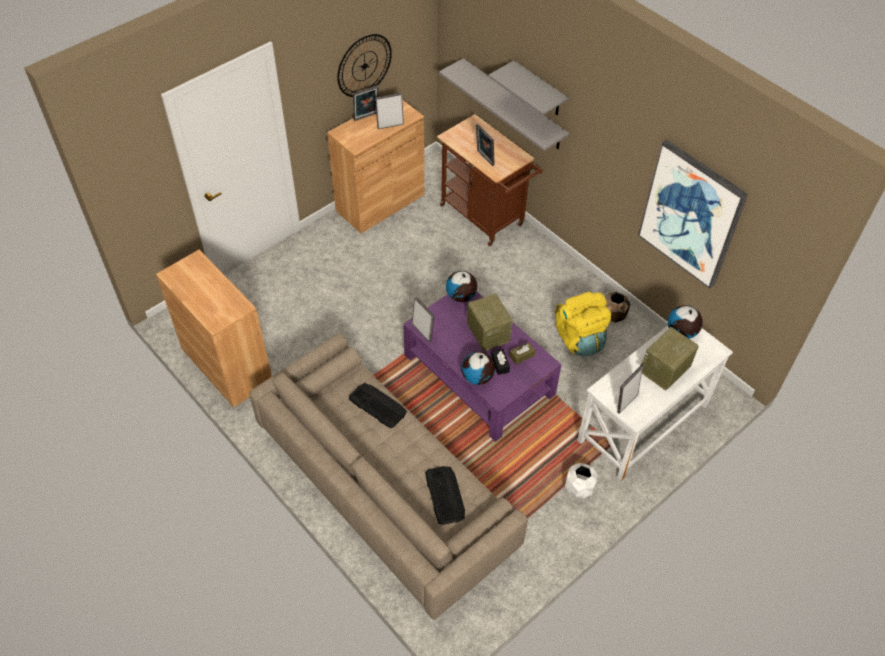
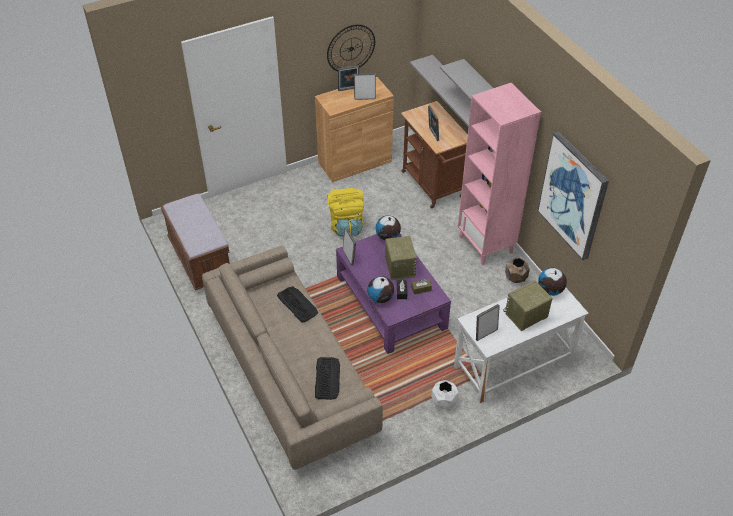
camera: 15 degrees right, 5 degrees down
brown cabinet [156,250,272,408] -> brown bench [160,193,230,290]
yellow backpack [555,292,611,356] -> yellow backpack moved to [327,188,364,237]
none -> pink bookcase [458,83,541,265]

